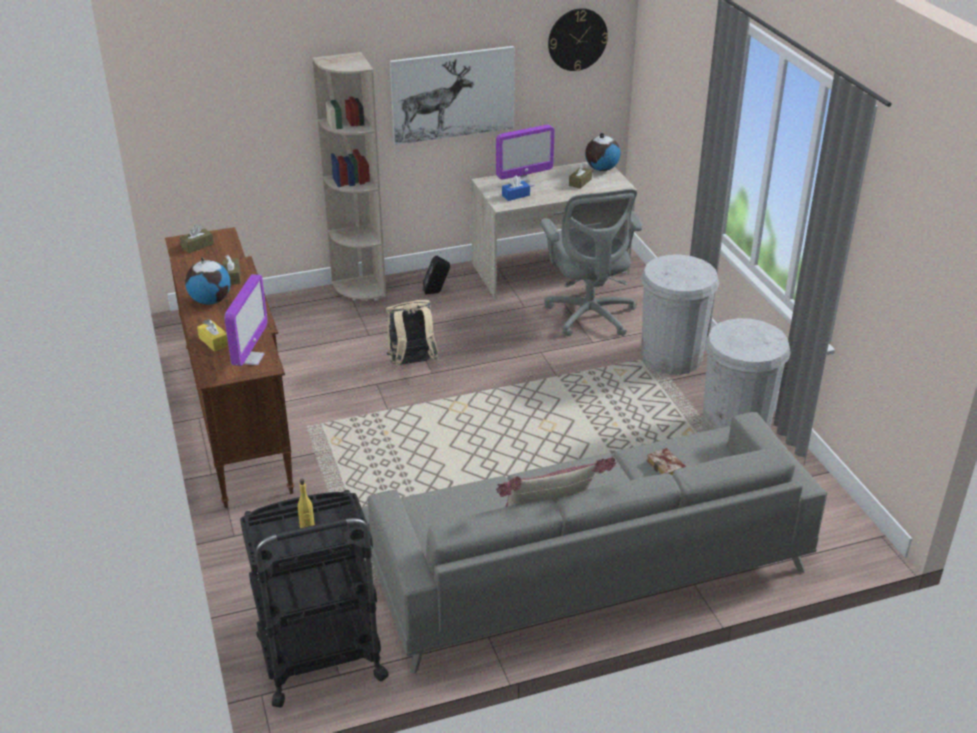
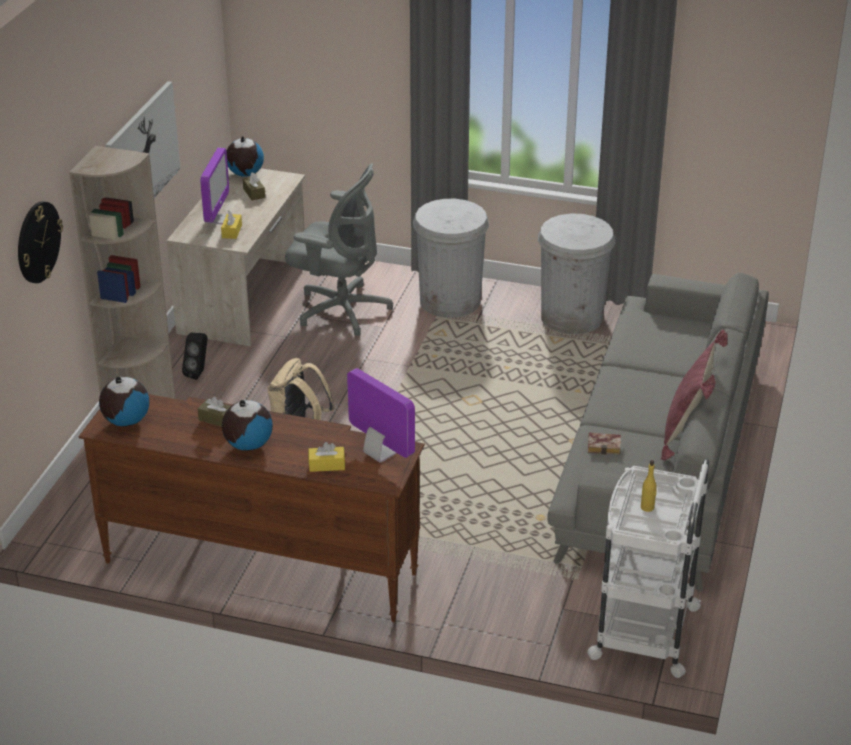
camera: 55 degrees left, 0 degrees up
brown tissue box [180,225,214,253] -> globe [99,376,150,427]
black cart [240,490,389,708] -> white cart [587,459,709,678]
blue tissue box [502,175,530,201] -> yellow tissue box [221,210,242,239]
wall clock [548,8,608,71] -> wall clock moved to [18,201,63,283]
book [647,448,686,475] -> book moved to [588,433,621,455]

